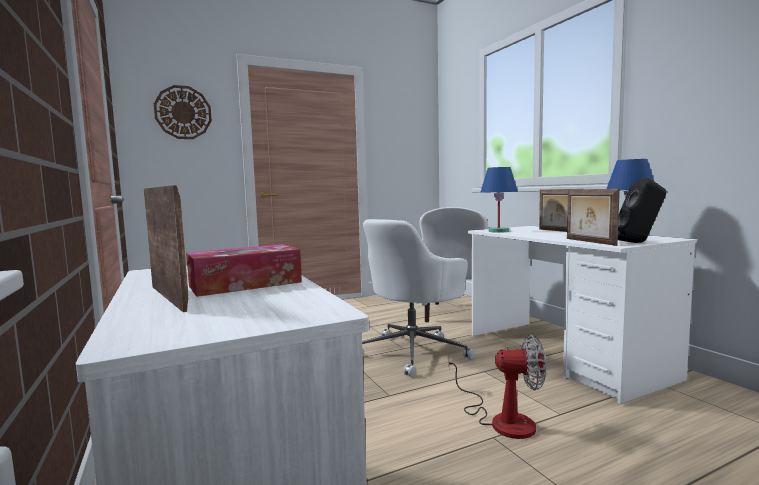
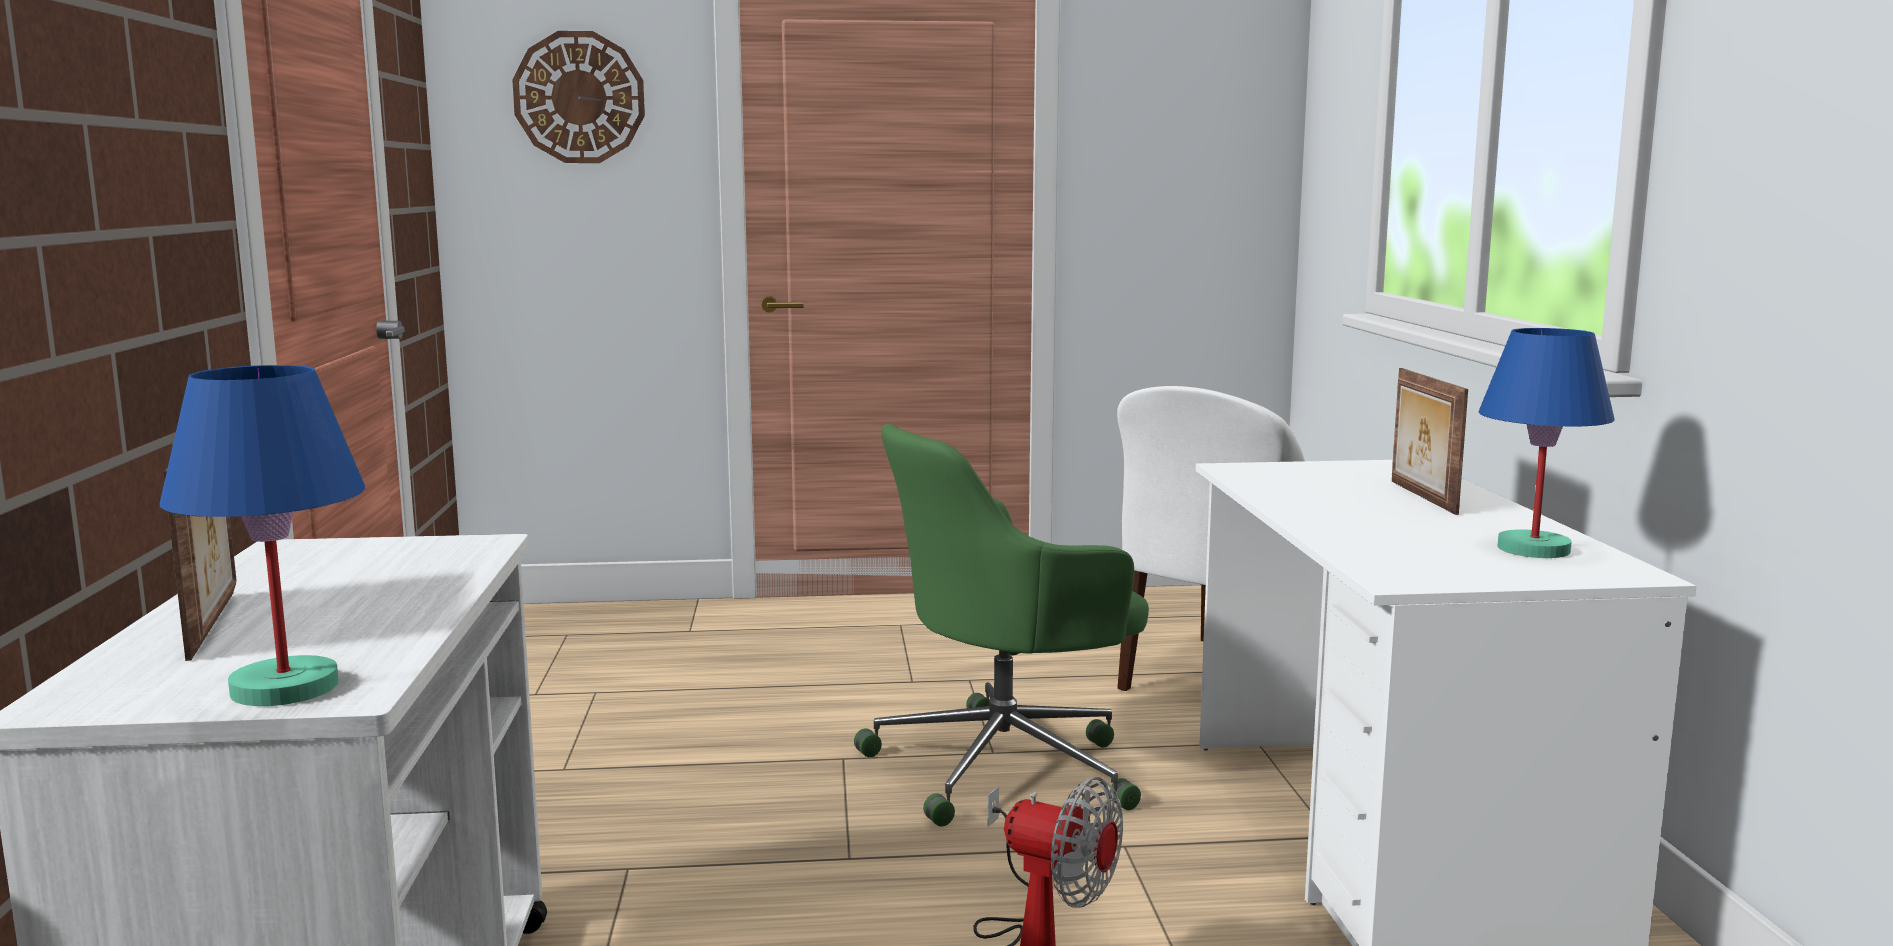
camera: 20 degrees right, 5 degrees up
tissue box [186,244,302,297] -> none
white office chair [362,219,475,377] -> green office chair [854,424,1149,826]
blue table lamp [481,167,518,233] -> blue table lamp moved to [160,365,365,706]
picture frame [567,189,620,246] -> none
black speaker [618,178,666,243] -> none

